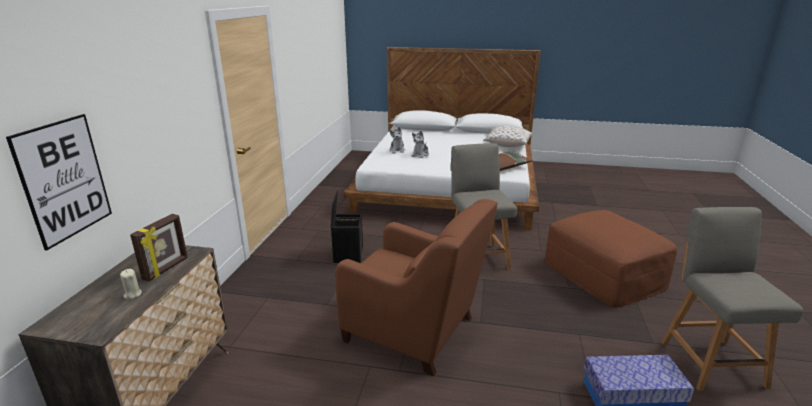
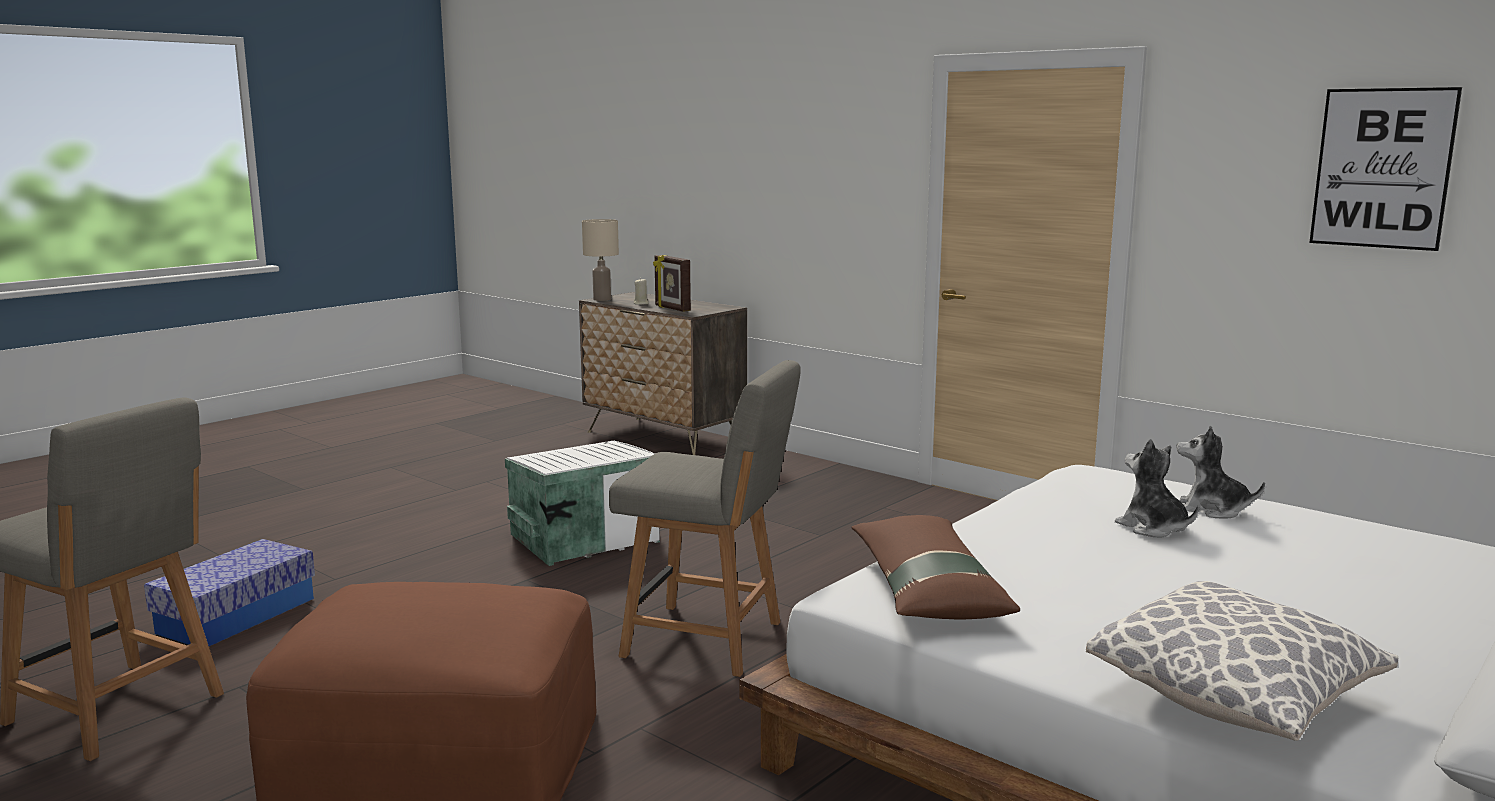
camera: 120 degrees right, 10 degrees down
picture [6,114,112,250] -> picture moved to [1309,87,1462,251]
black storage box [331,190,363,263] -> none
brown armchair [335,199,498,376] -> white storage box [505,441,660,566]
none -> beige table lamp [582,219,619,301]

